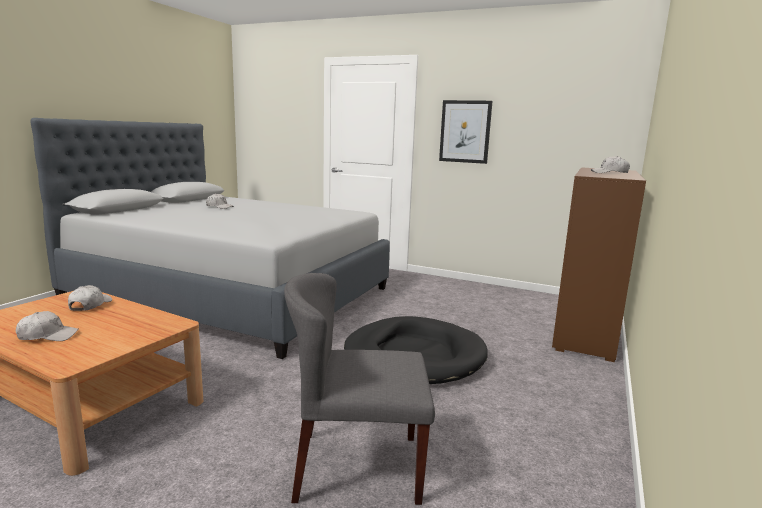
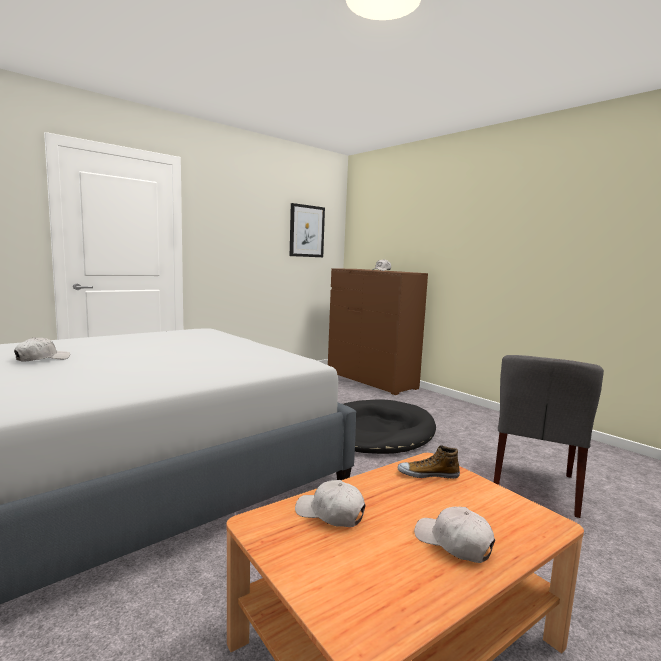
camera: 65 degrees left, 5 degrees down
white cap [16,311,79,341] -> white cap turned 60 degrees counterclockwise [414,507,495,563]
picture [439,100,492,164] -> picture moved to [290,203,325,257]
none -> shoe [398,445,460,479]

